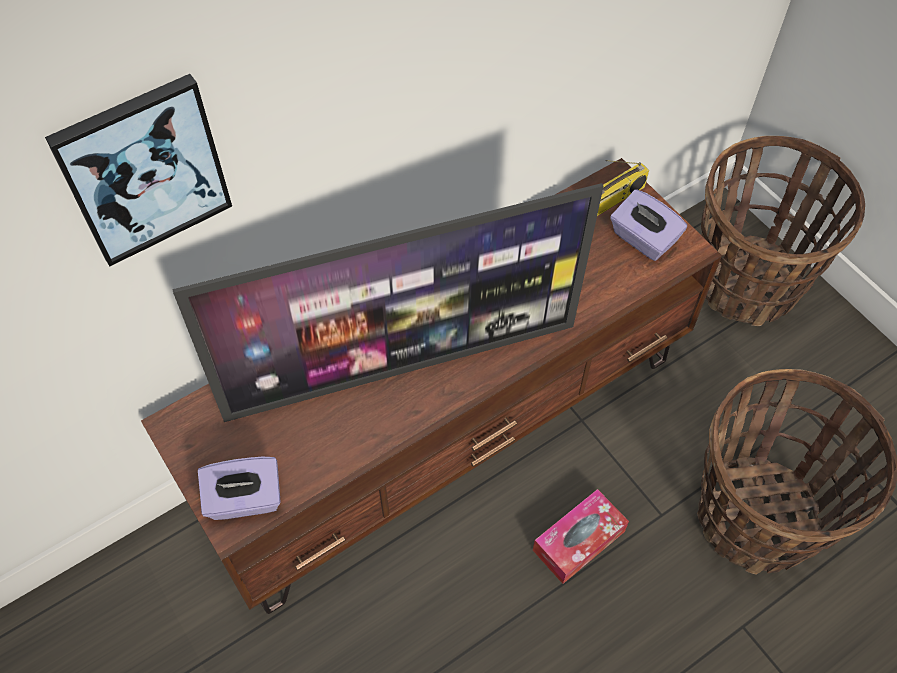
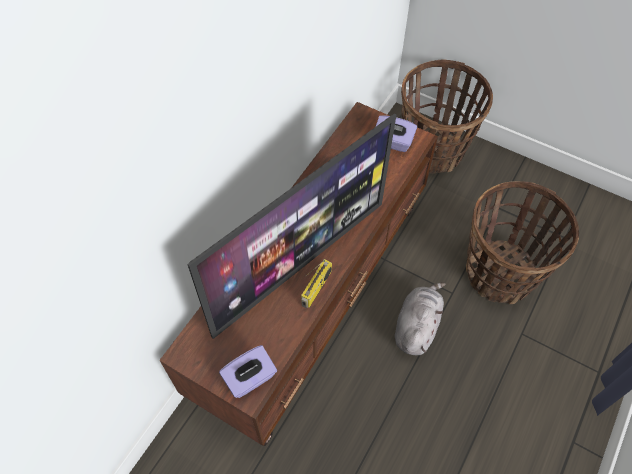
camera: 25 degrees left, 0 degrees up
picture [45,74,232,266] -> none
tissue box [533,489,629,584] -> grey plush toy [395,282,446,355]
radio [597,160,649,216] -> radio moved to [301,259,332,308]

